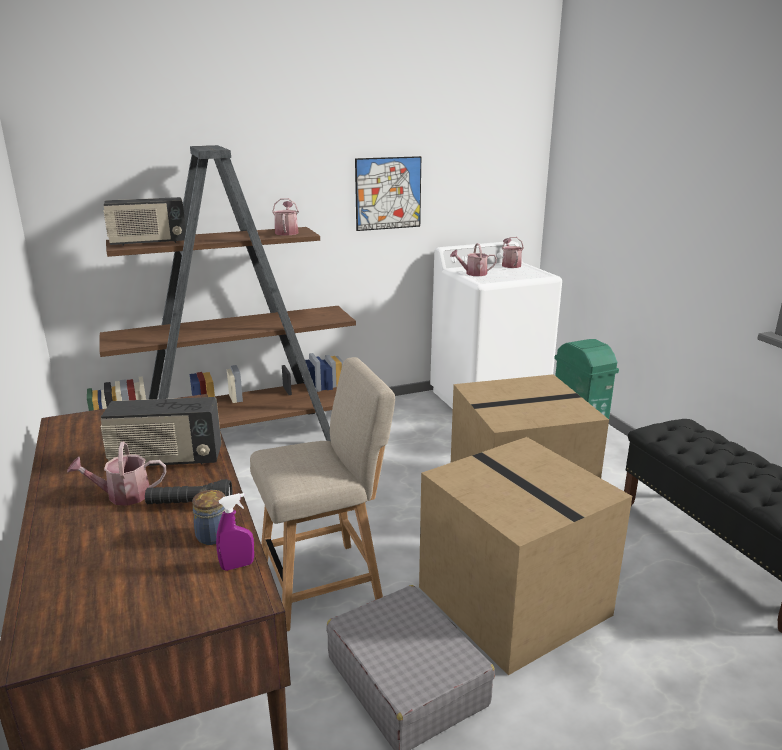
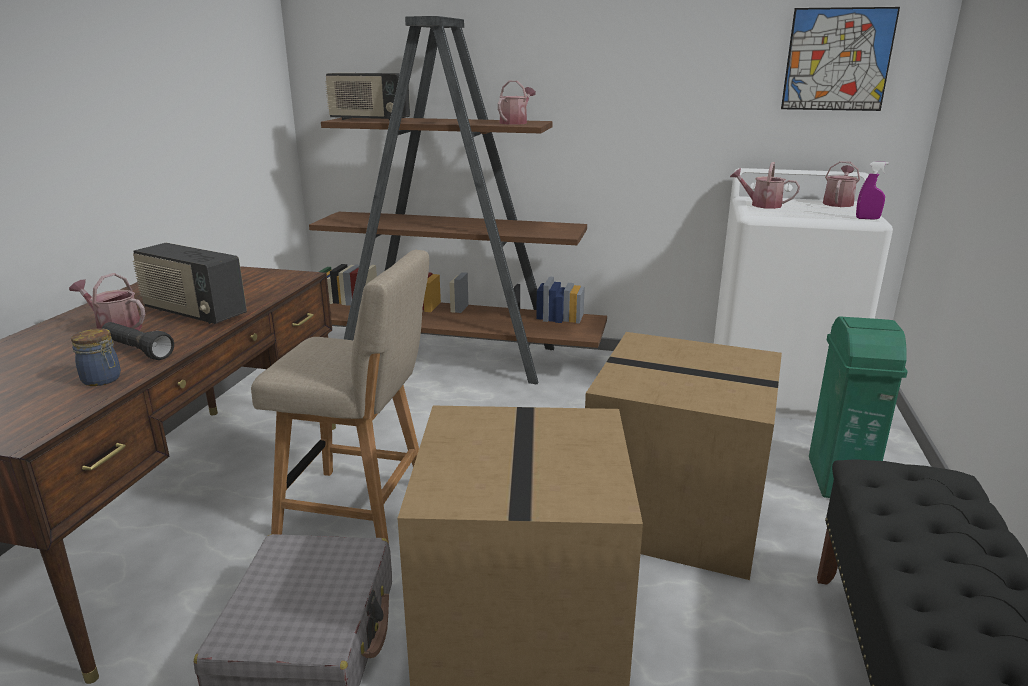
camera: 35 degrees right, 0 degrees up
purple spray bottle [216,493,254,571] -> purple spray bottle moved to [856,162,889,220]
picture [355,156,421,231] -> picture moved to [781,7,900,111]

